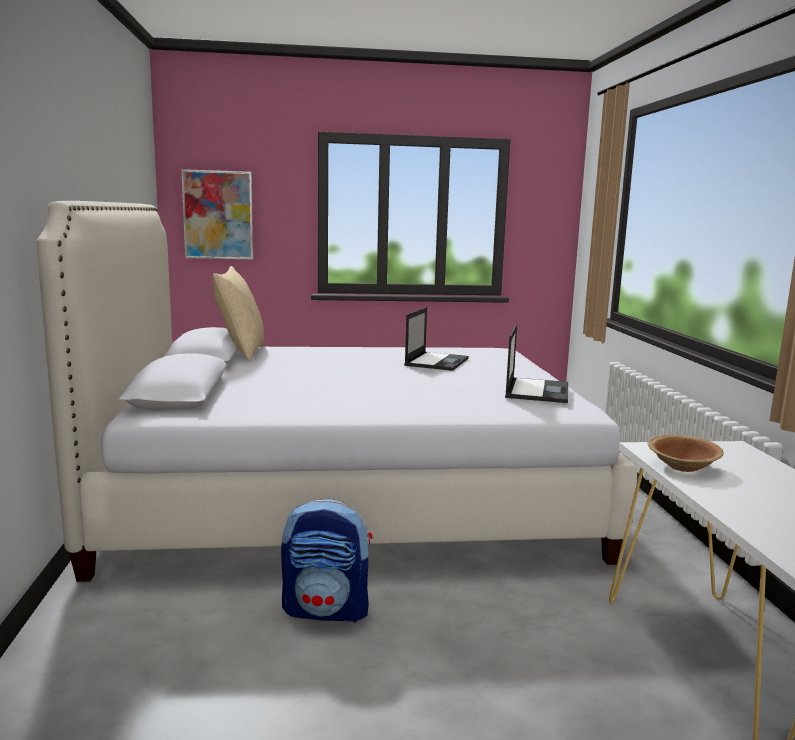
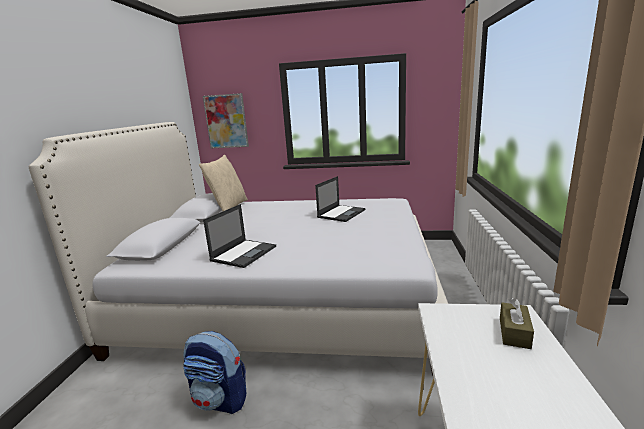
camera: 15 degrees right, 5 degrees up
laptop [505,324,568,403] -> laptop moved to [203,204,276,268]
brown bowl [648,434,724,472] -> none
none -> brown tissue box [500,298,534,349]

